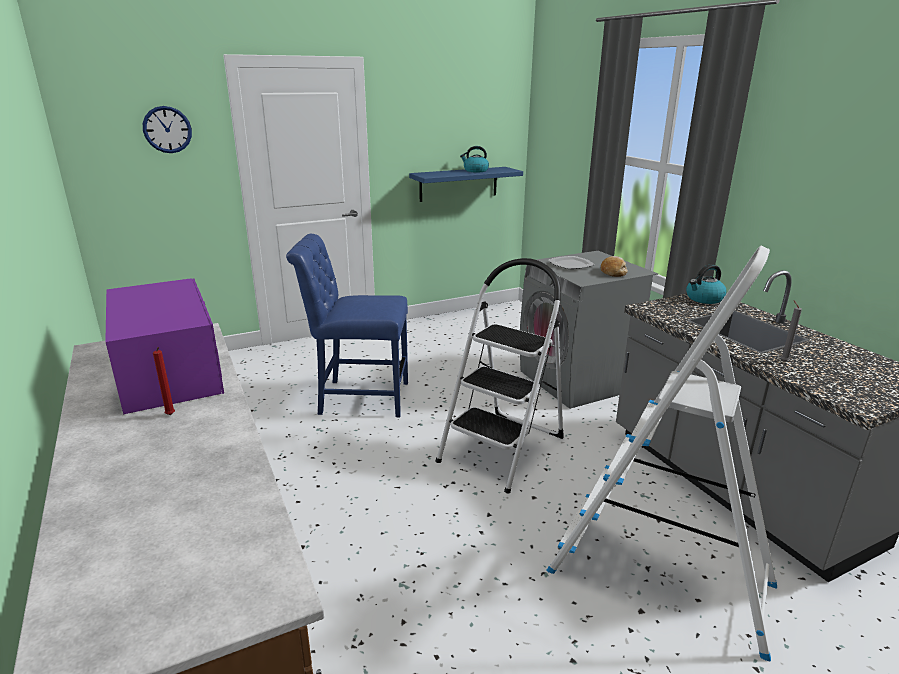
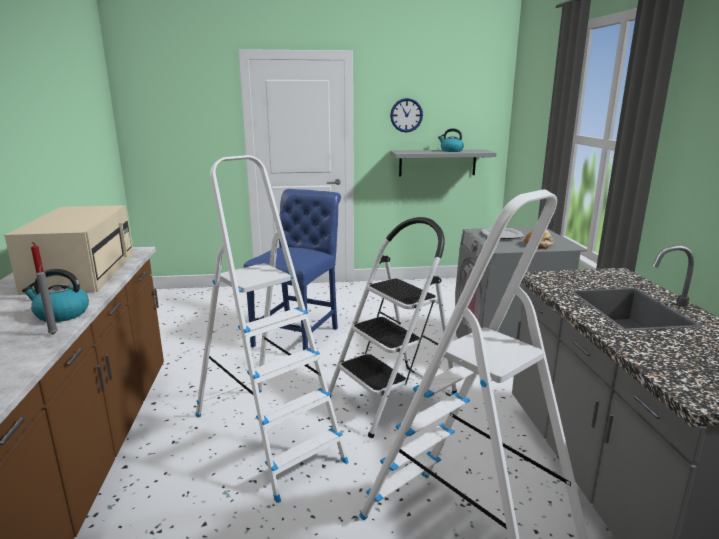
camera: 20 degrees right, 5 degrees down
purple microwave [105,278,224,414] -> beige microwave [4,205,133,295]
wall clock [143,106,192,153] -> wall clock moved to [390,98,423,132]
blue chair [286,234,408,417] -> blue chair turned 90 degrees clockwise [243,189,341,350]
blue shelf [409,167,523,202] -> grey shelf [390,149,496,177]
kettle [686,264,727,304] -> kettle moved to [22,269,89,322]
grey candle [781,300,802,362] -> grey candle moved to [36,264,58,335]
none -> white step ladder [196,155,349,503]

